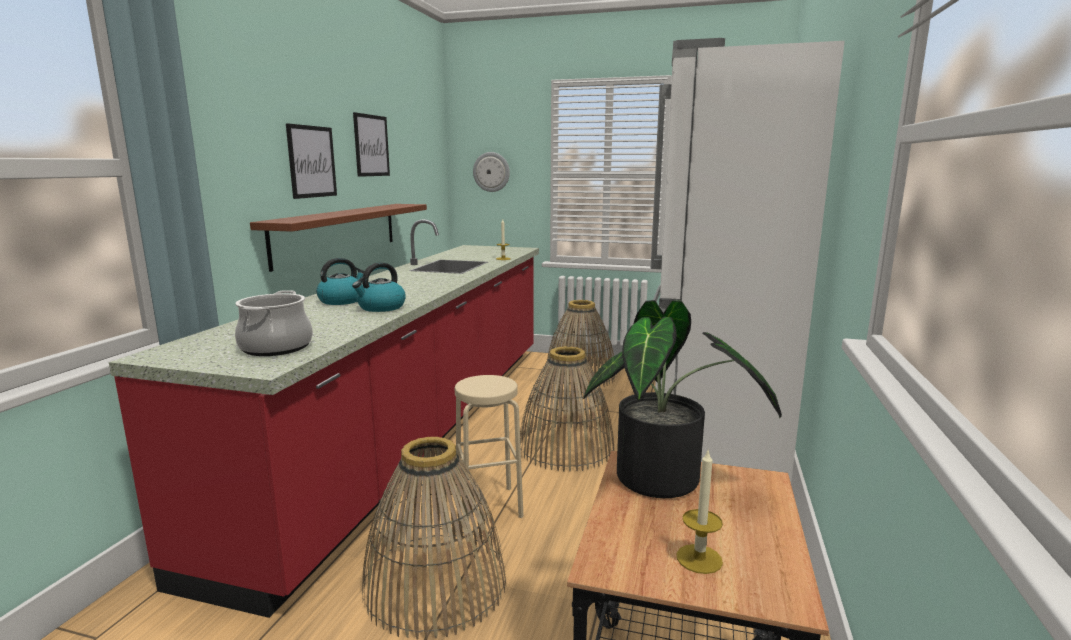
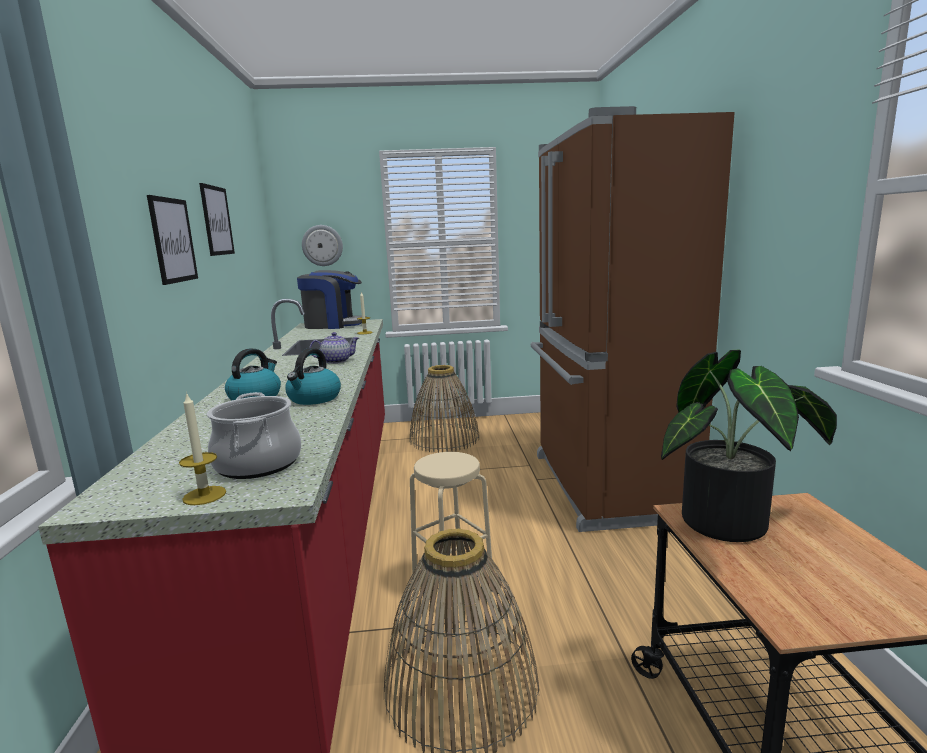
camera: 20 degrees left, 0 degrees up
brown shelf [250,204,427,272] -> none
basket [520,346,614,472] -> none
white fridge [651,38,845,482] -> brown fridge [531,106,735,532]
candle [677,451,723,574] -> candle moved to [179,392,226,505]
none -> coffee machine [297,270,367,329]
none -> teapot [309,332,359,364]

